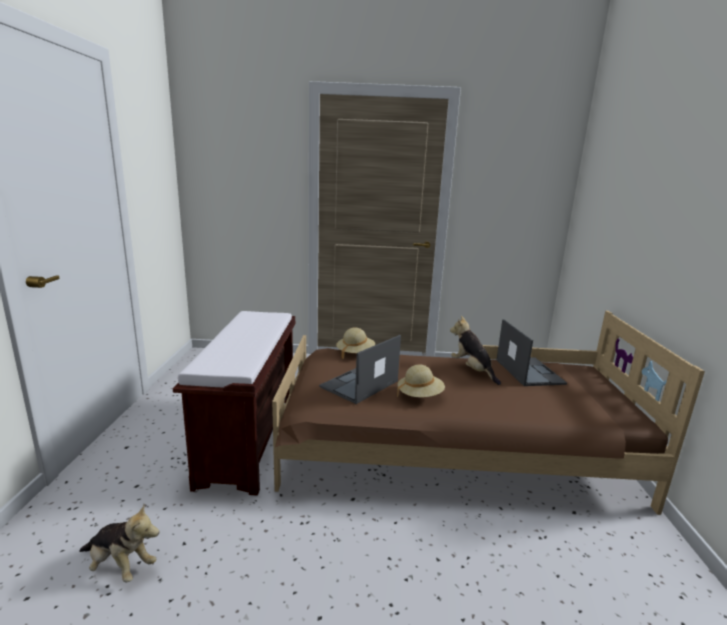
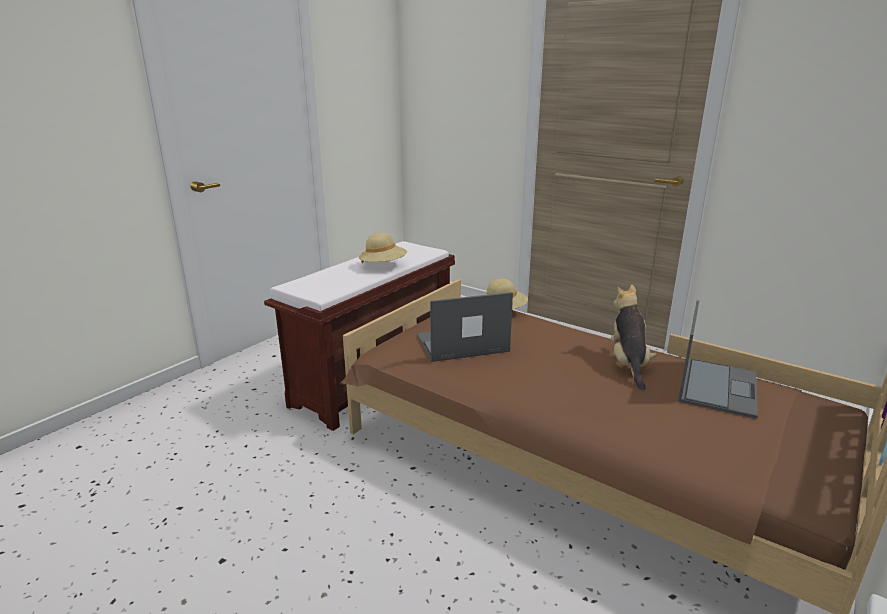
camera: 35 degrees right, 5 degrees up
plush toy [79,504,159,583] -> none
beige hat [397,365,445,398] -> beige hat moved to [359,233,407,263]

